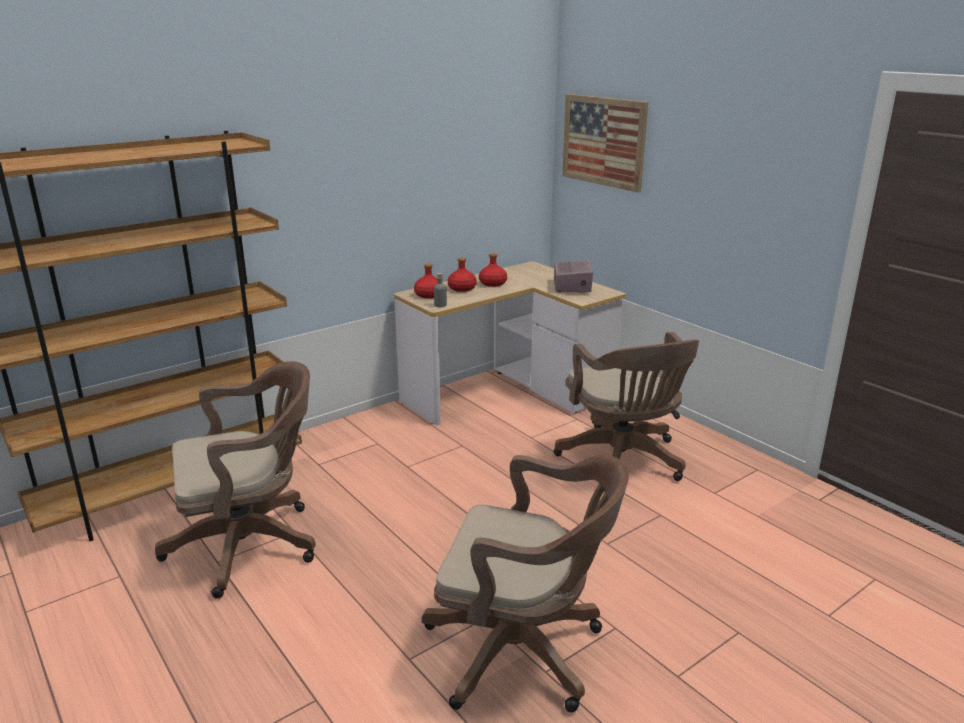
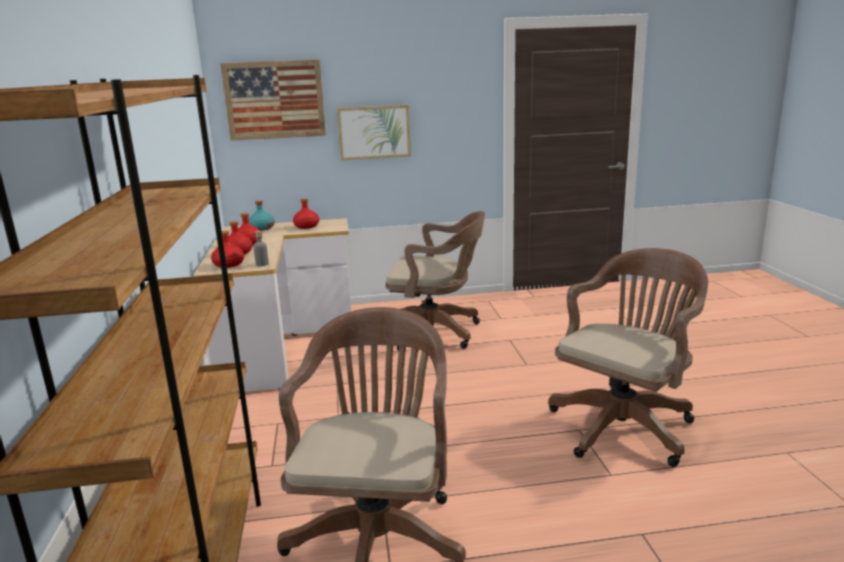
camera: 60 degrees left, 5 degrees down
radio [554,260,593,293] -> red bottle [293,198,319,229]
none -> turquoise bottle [249,200,275,231]
none -> picture [337,105,411,161]

